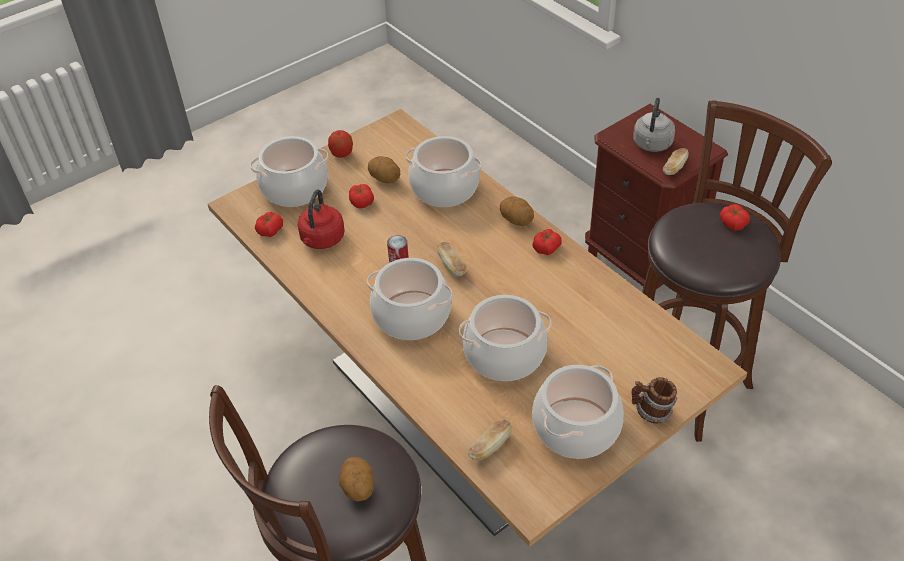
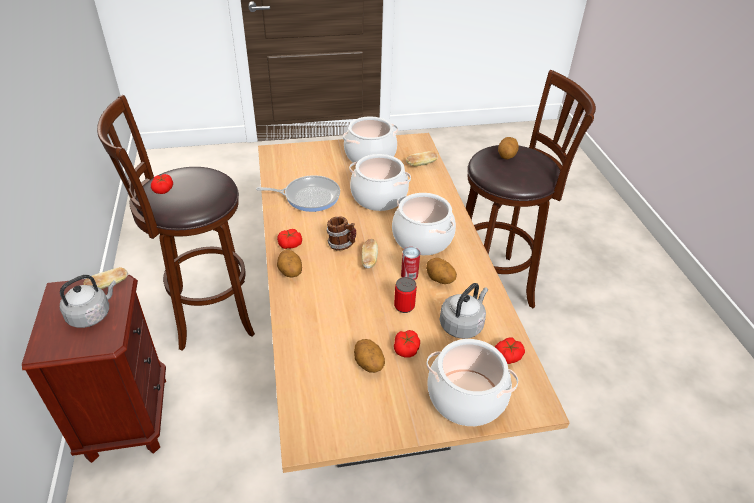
camera: 155 degrees left, 5 degrees down
red kettle [298,189,345,249] -> grey kettle [440,283,488,339]
apple [328,130,353,158] -> none
cooking pot [406,136,482,207] -> none
mug [631,377,677,424] -> mug moved to [326,216,356,250]
none -> frying pan [256,175,340,212]
none -> can [394,277,417,313]
none -> potato [426,258,457,284]

